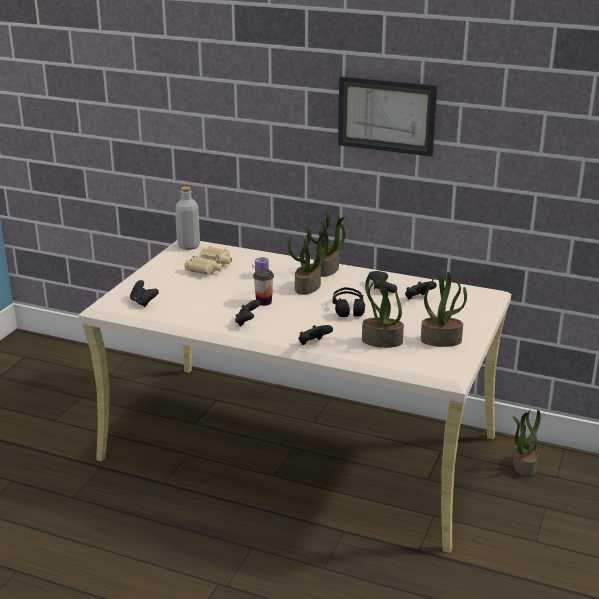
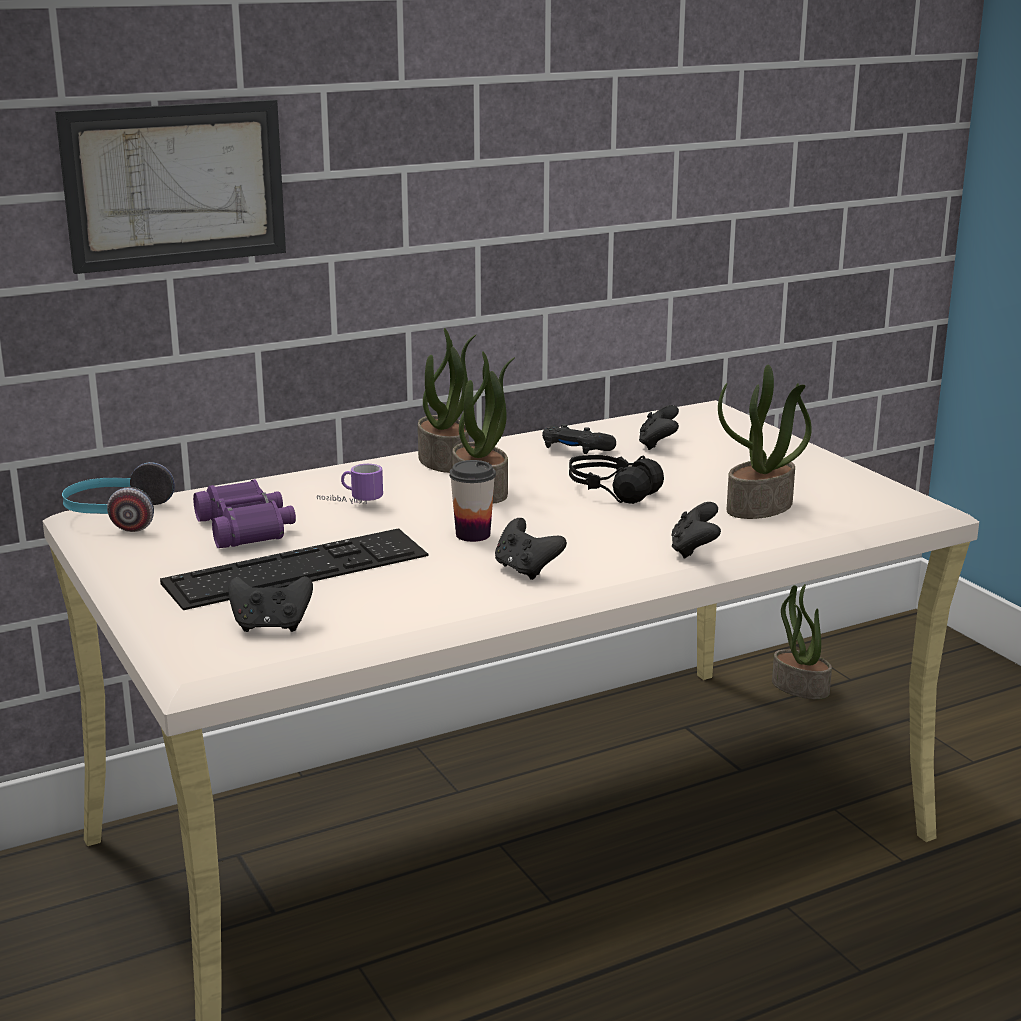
camera: 50 degrees left, 5 degrees down
grey bottle [176,186,200,250] -> headphones [62,462,175,532]
beige binoculars [185,246,232,275] -> purple binoculars [193,479,296,548]
picture [338,76,438,157] -> picture moved to [55,99,286,274]
potted plant [421,269,467,347] -> none
none -> keyboard [160,528,428,610]

